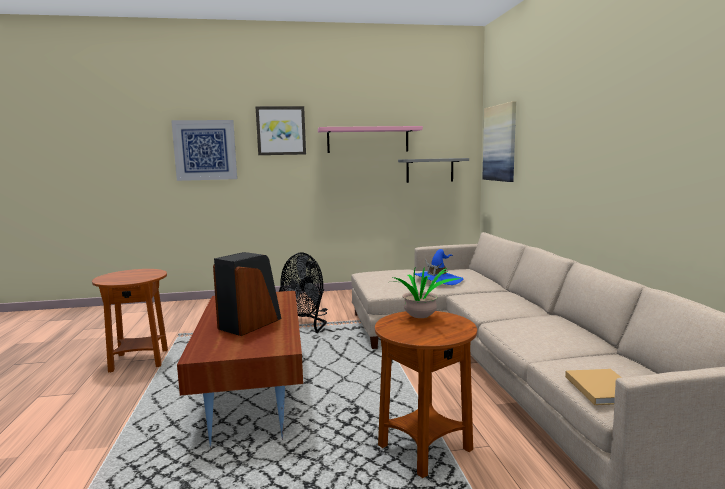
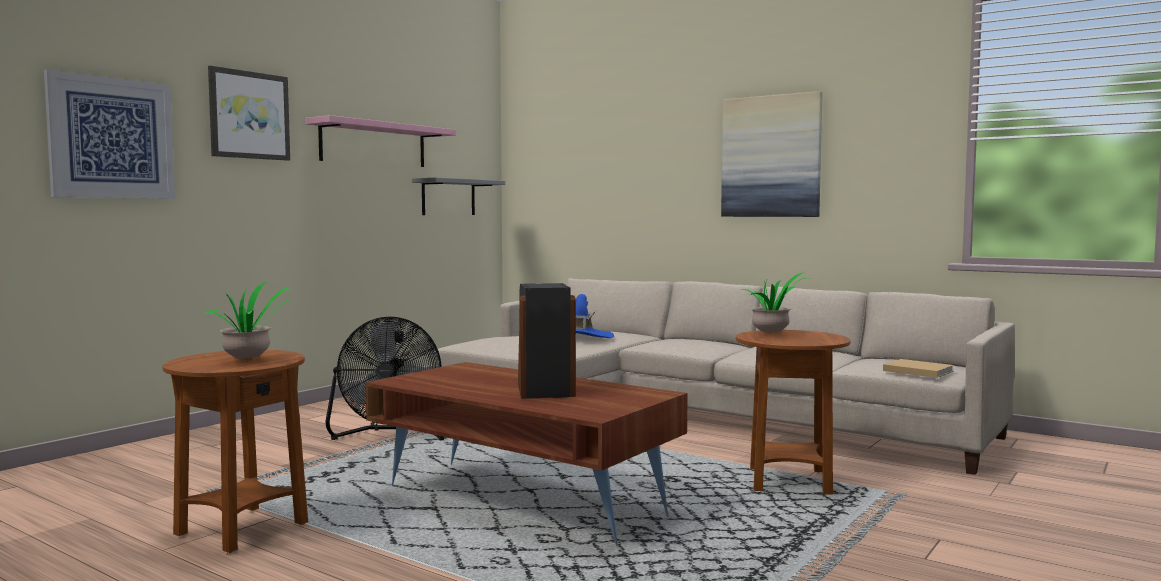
camera: 45 degrees left, 5 degrees down
picture [482,101,516,182] -> picture moved to [721,91,823,217]
none -> potted plant [204,281,295,359]

